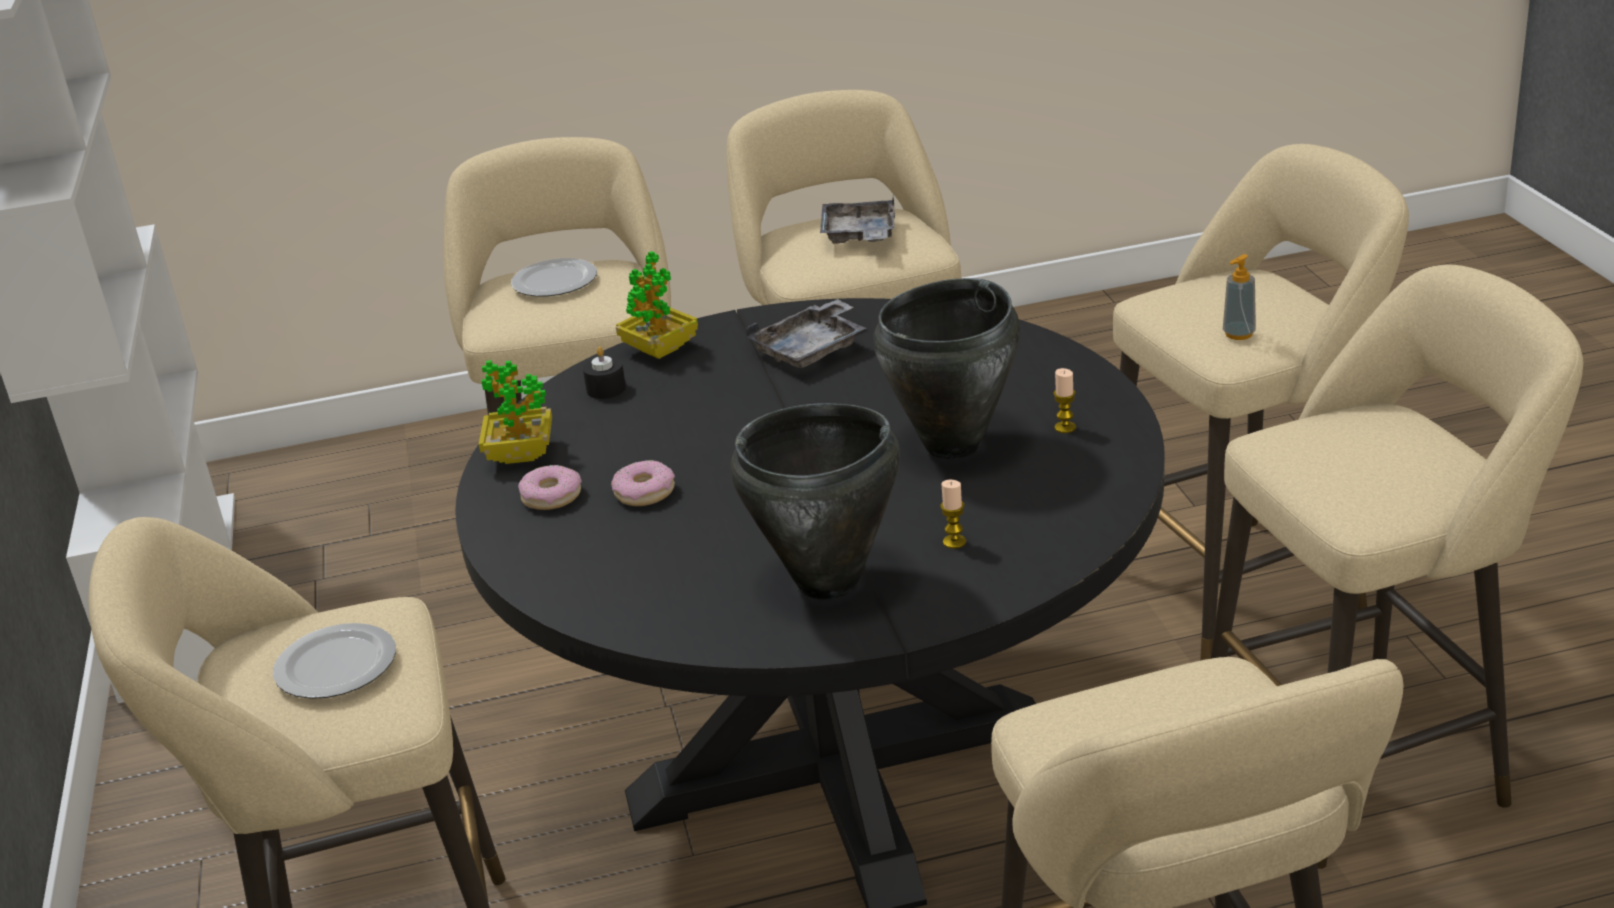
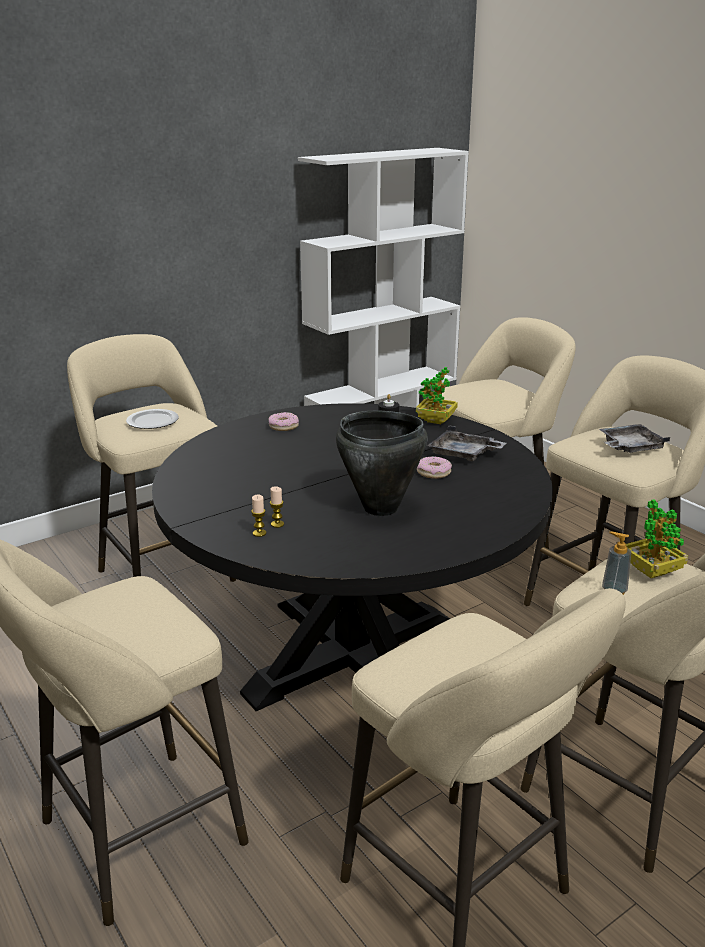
camera: 65 degrees right, 5 degrees down
potted plant [479,360,552,464] -> potted plant moved to [626,499,688,578]
plate [511,258,597,297] -> none
donut [611,460,675,506] -> donut moved to [417,456,452,479]
black cooking pot [730,403,900,599] -> none
candle [1053,368,1076,433] -> candle moved to [251,495,266,537]

